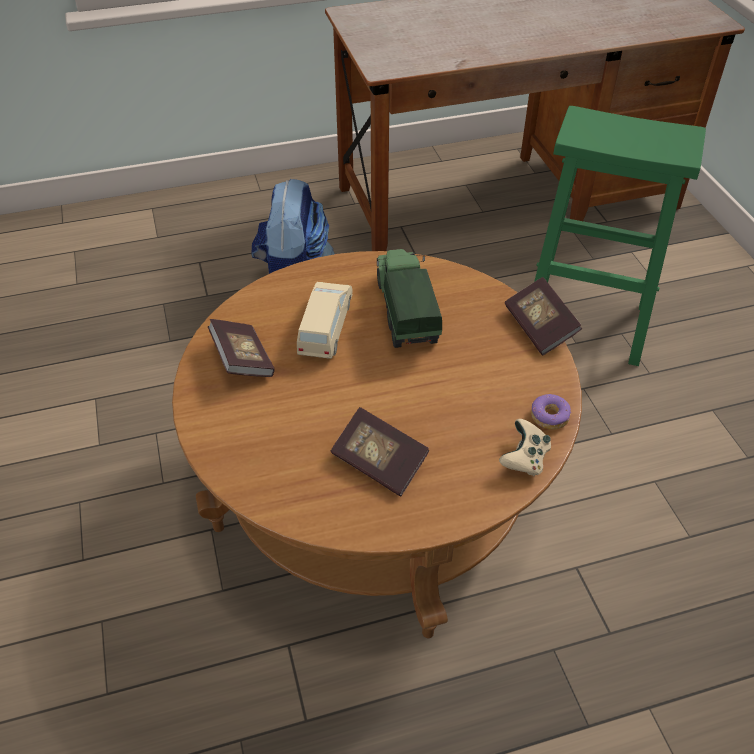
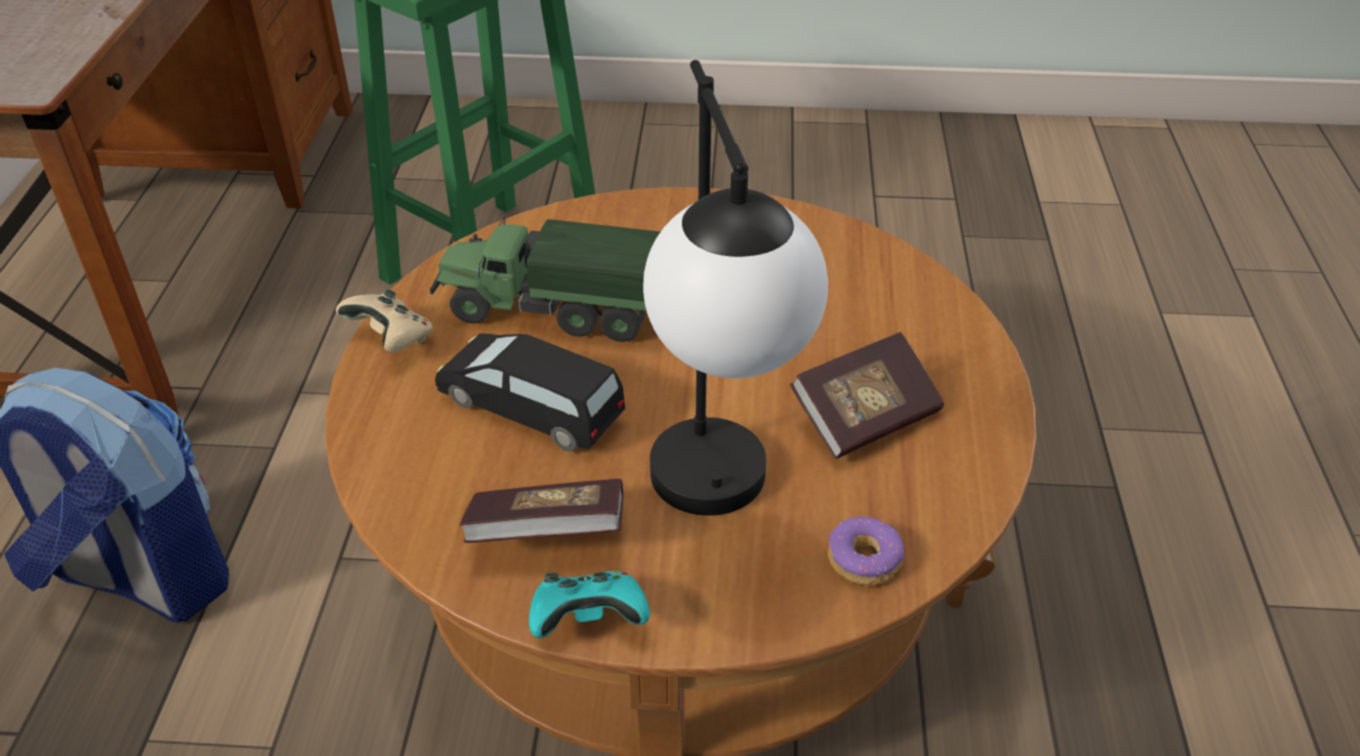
camera: 70 degrees left, 5 degrees down
beige toy car [297,282,353,359] -> black toy car [435,333,625,452]
beige game controller [499,419,551,476] -> beige game controller moved to [336,290,433,353]
book [505,277,582,355] -> none
donut [531,394,571,430] -> donut moved to [828,517,904,586]
none -> turquoise game controller [529,570,650,638]
none -> table lamp [643,60,828,516]

